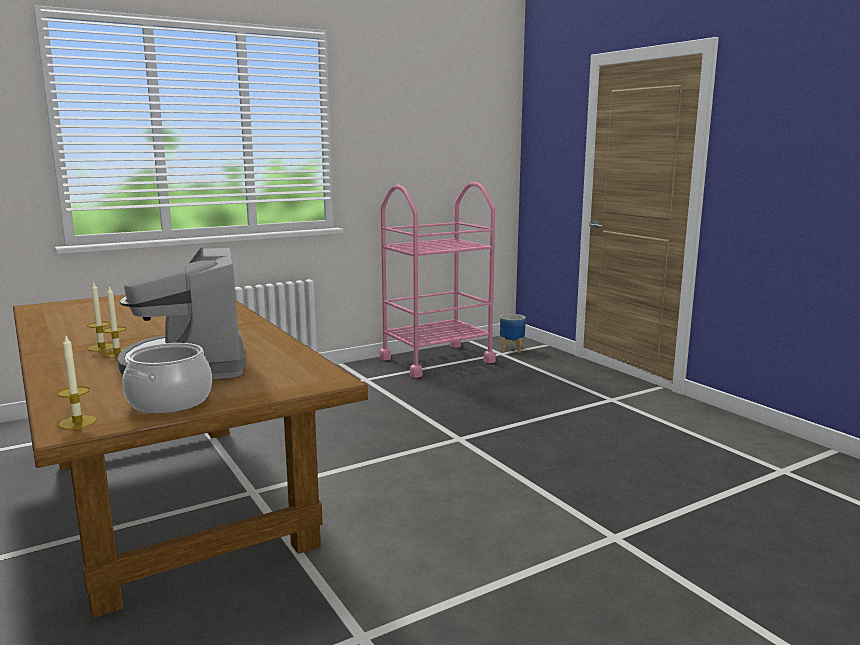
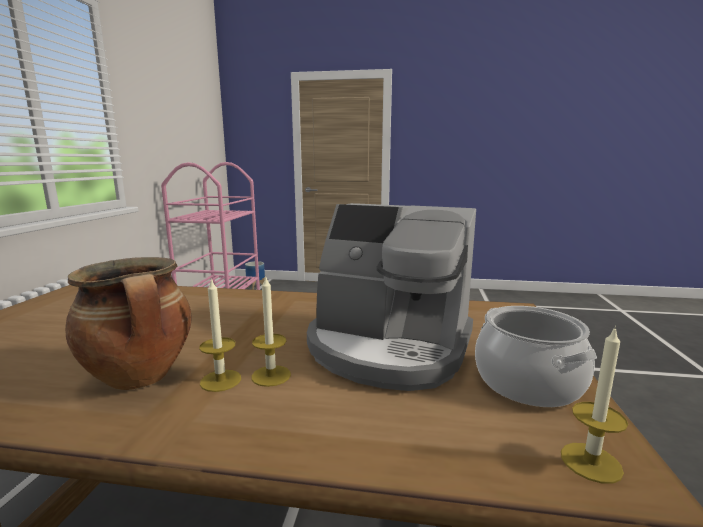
camera: 50 degrees left, 0 degrees up
none -> cooking pot [65,257,192,390]

